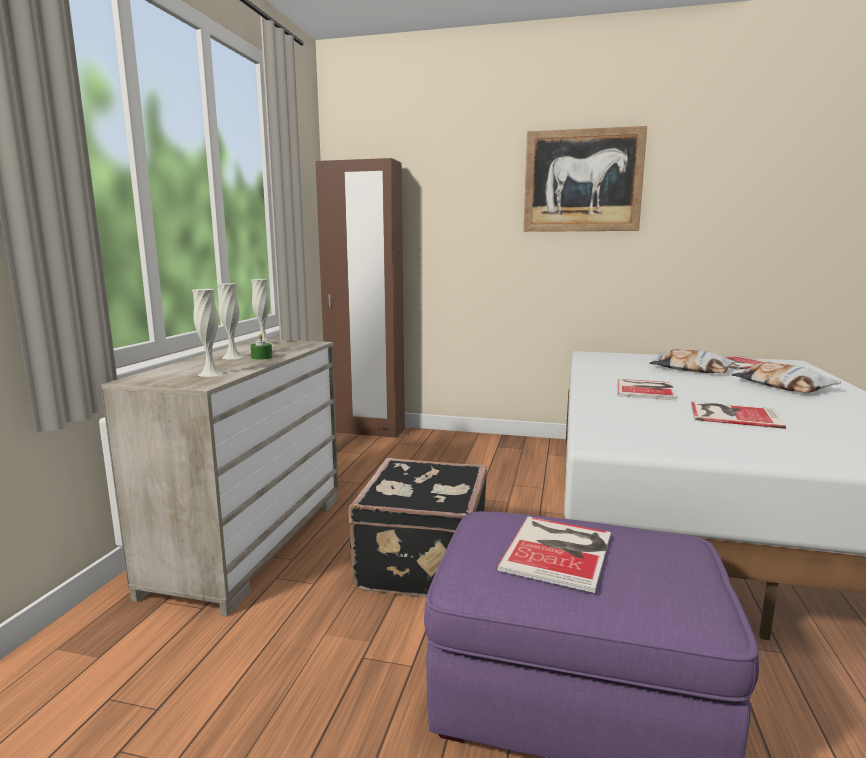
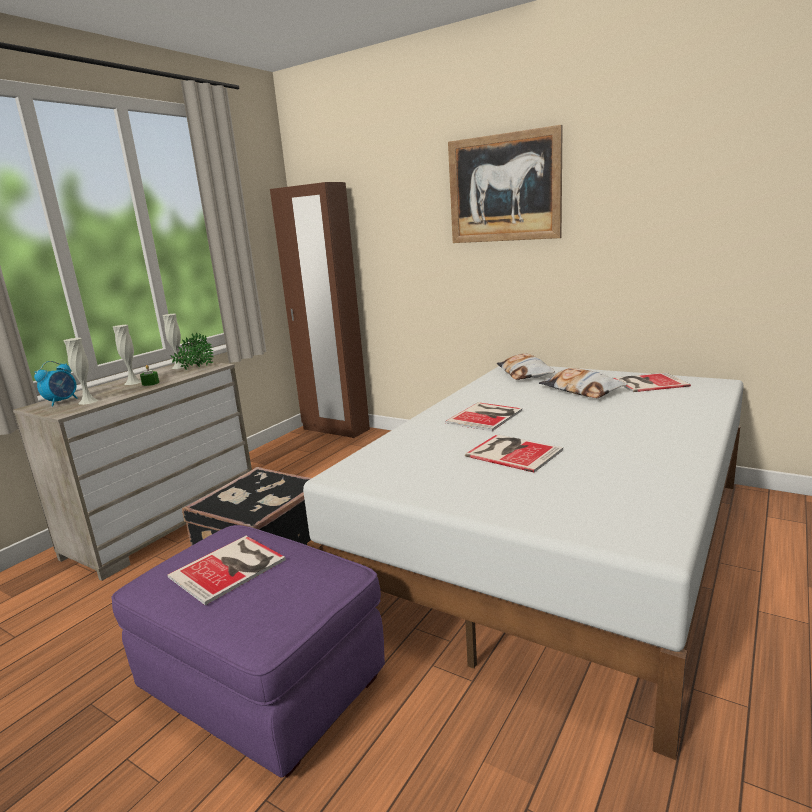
camera: 20 degrees right, 5 degrees up
pillow [731,362,841,393] -> pillow moved to [497,353,555,380]
none -> alarm clock [34,361,77,406]
none -> potted plant [170,333,214,370]

